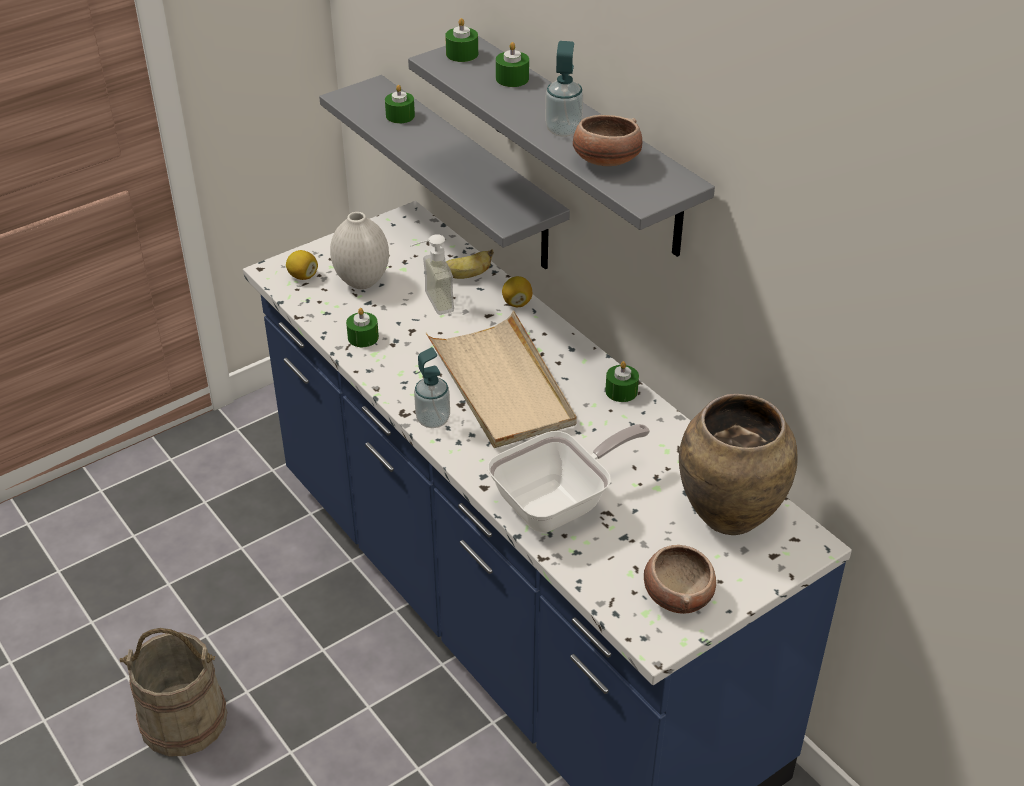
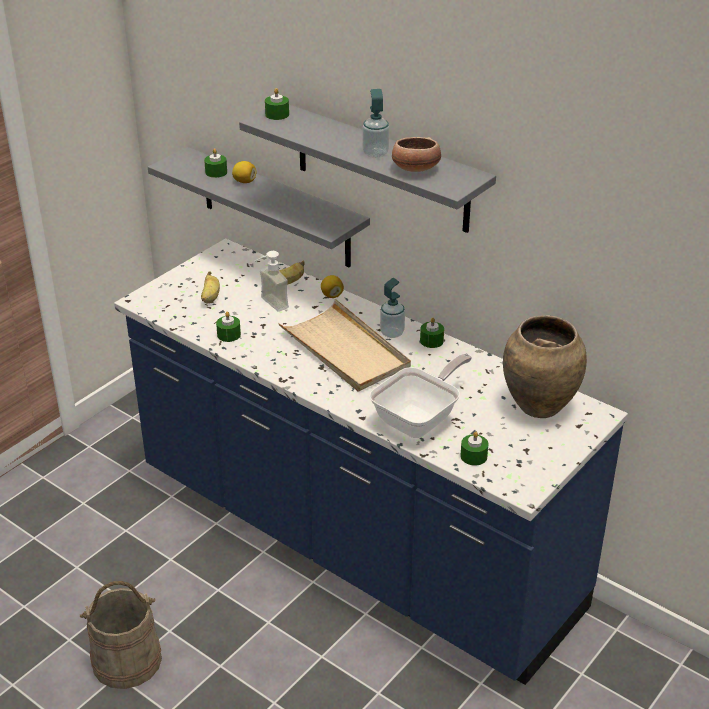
camera: 15 degrees left, 5 degrees down
lemon [286,250,318,280] -> lemon moved to [232,161,256,183]
white vase [330,212,389,289] -> banana [201,271,220,303]
soap dispenser [414,347,450,428] -> soap dispenser moved to [380,278,405,338]
green candle [496,42,529,87] -> green candle moved to [460,432,488,466]
bowl [644,545,716,614] -> none

